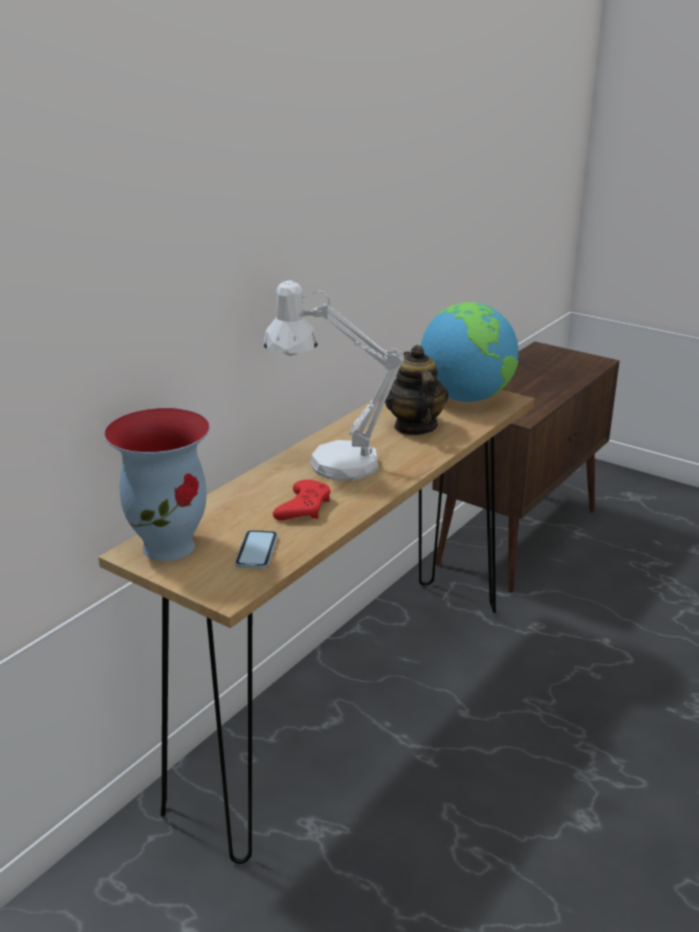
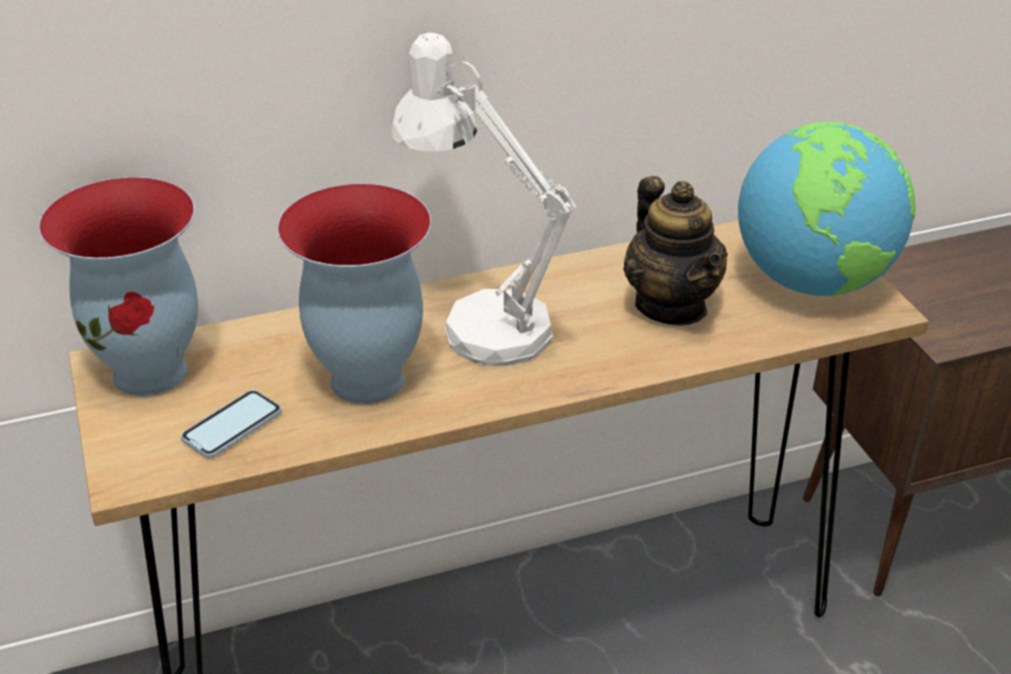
camera: 35 degrees right, 10 degrees up
red game controller [273,480,331,520] -> vase [277,184,431,404]
teapot [385,345,448,435] -> teapot turned 135 degrees clockwise [623,176,728,325]

